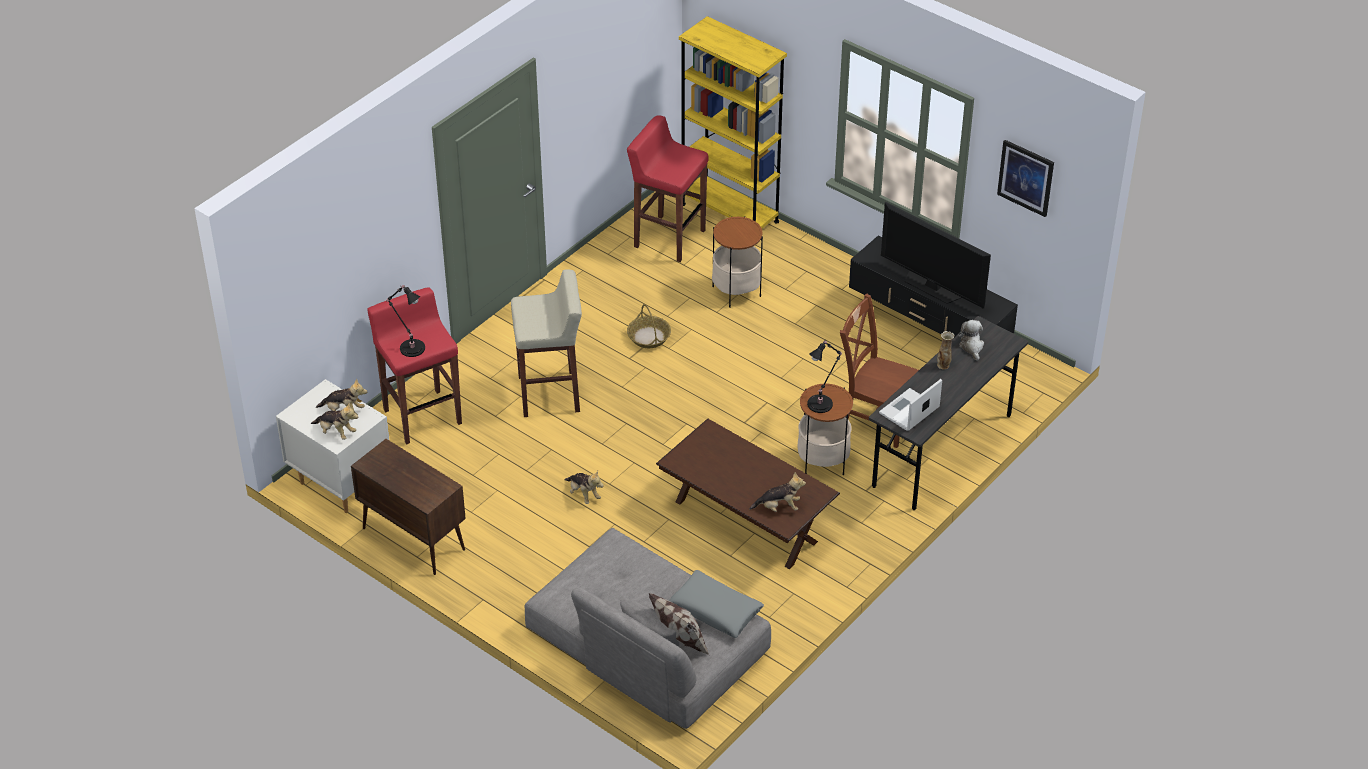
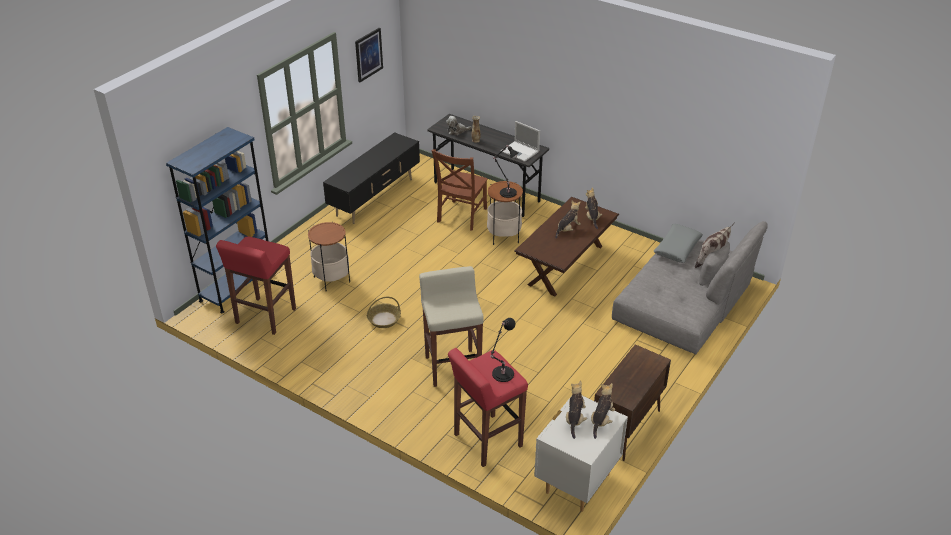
camera: 95 degrees left, 5 degrees down
plush toy [564,471,604,504] -> plush toy moved to [555,201,581,238]
yellow bookcase [679,16,787,228] -> blue bookcase [166,127,269,313]
television [881,202,991,309] -> none

